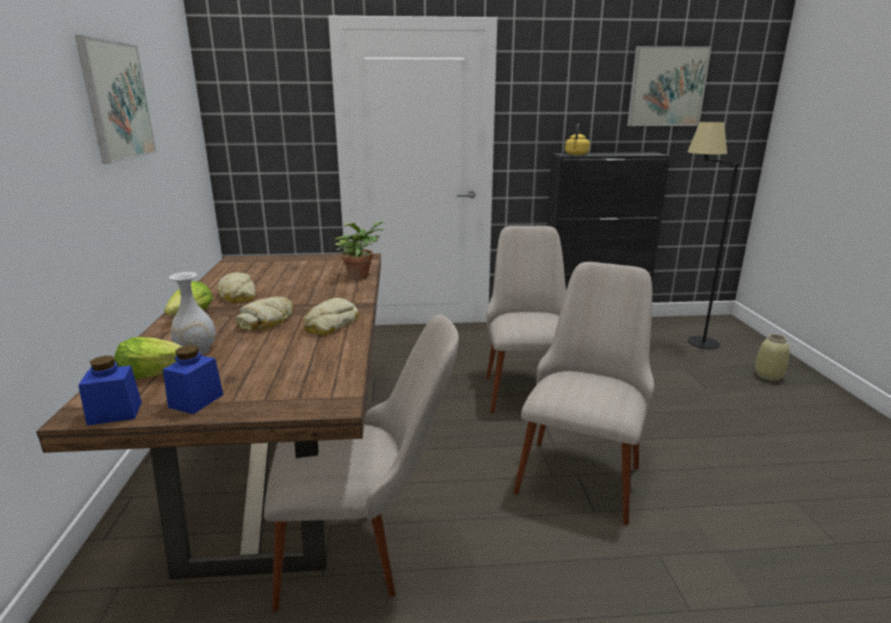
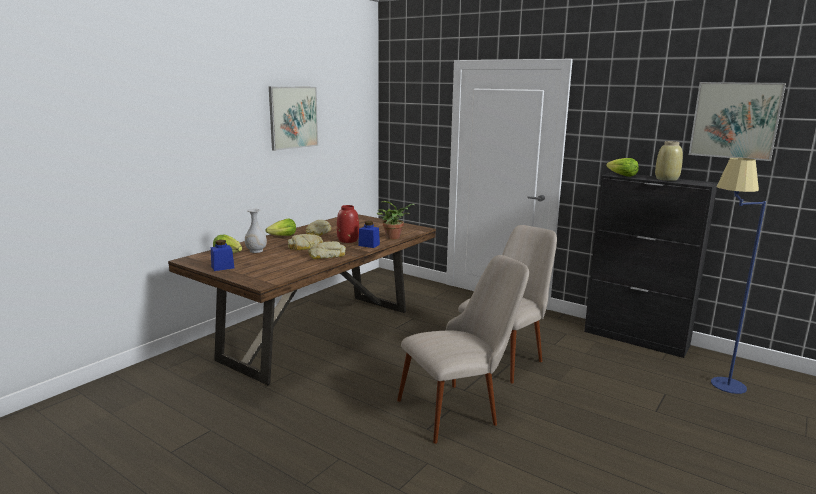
camera: 40 degrees right, 5 degrees down
blue jar [78,356,142,426] -> blue jar moved to [358,221,380,248]
beige chair [264,314,459,612] -> none
yellow kettle [565,124,590,155] -> lettuce [606,158,639,177]
black floor lamp [687,122,739,349] -> blue floor lamp [711,158,766,394]
beige vase [755,334,790,381] -> beige vase moved to [655,141,683,181]
none -> red vase [337,205,359,243]

